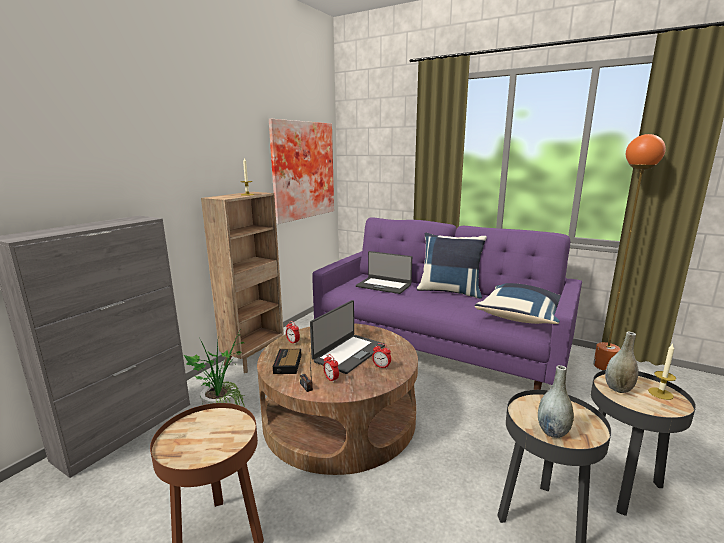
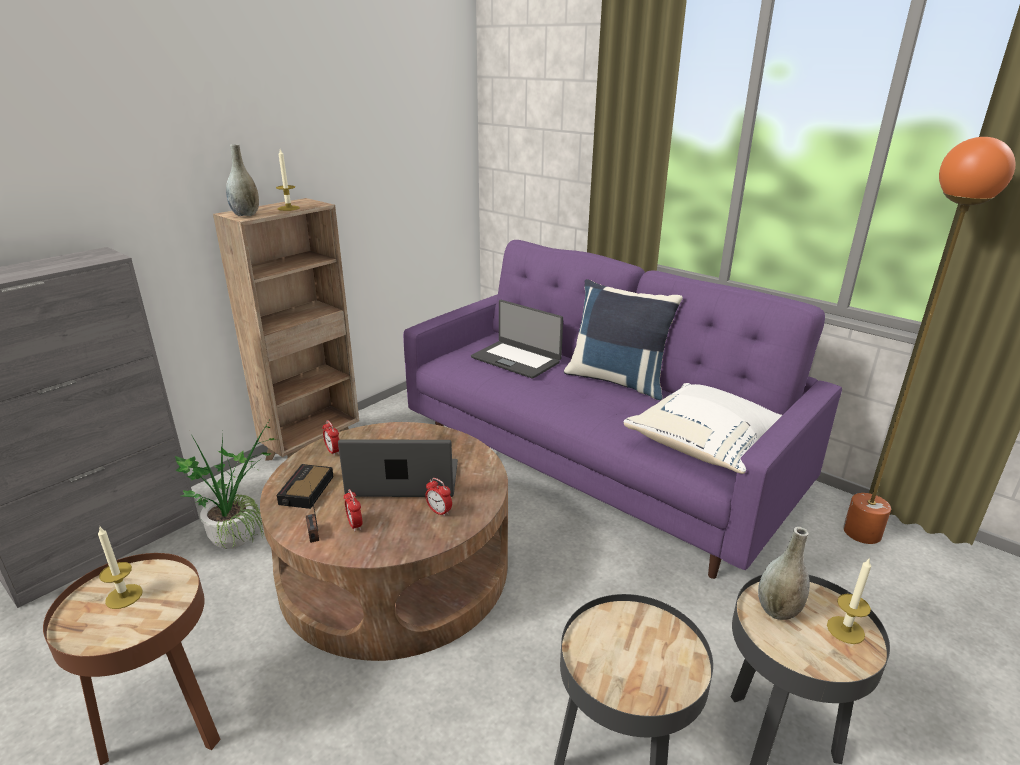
camera: 10 degrees right, 10 degrees up
picture [269,119,334,224] -> none
laptop [310,300,385,374] -> laptop turned 135 degrees counterclockwise [338,439,458,497]
blue pillow [475,283,561,324] -> white pillow [623,383,782,474]
grey vase [538,365,574,438] -> grey vase moved to [226,144,259,216]
none -> candle [98,527,143,609]

